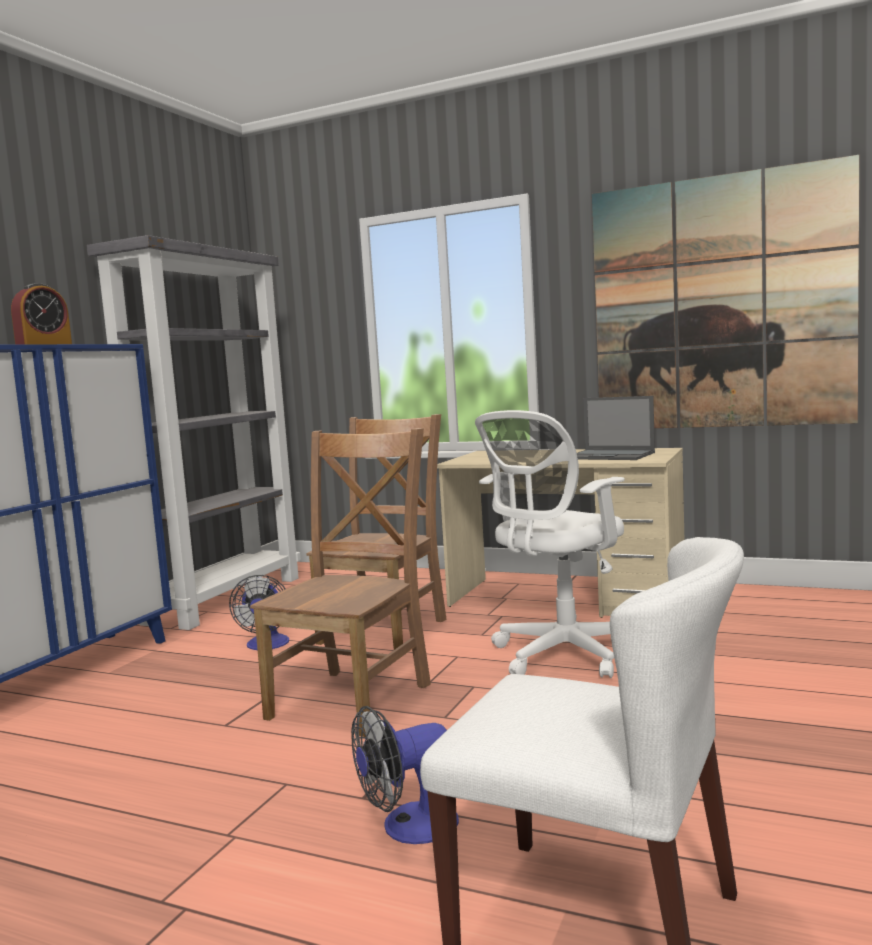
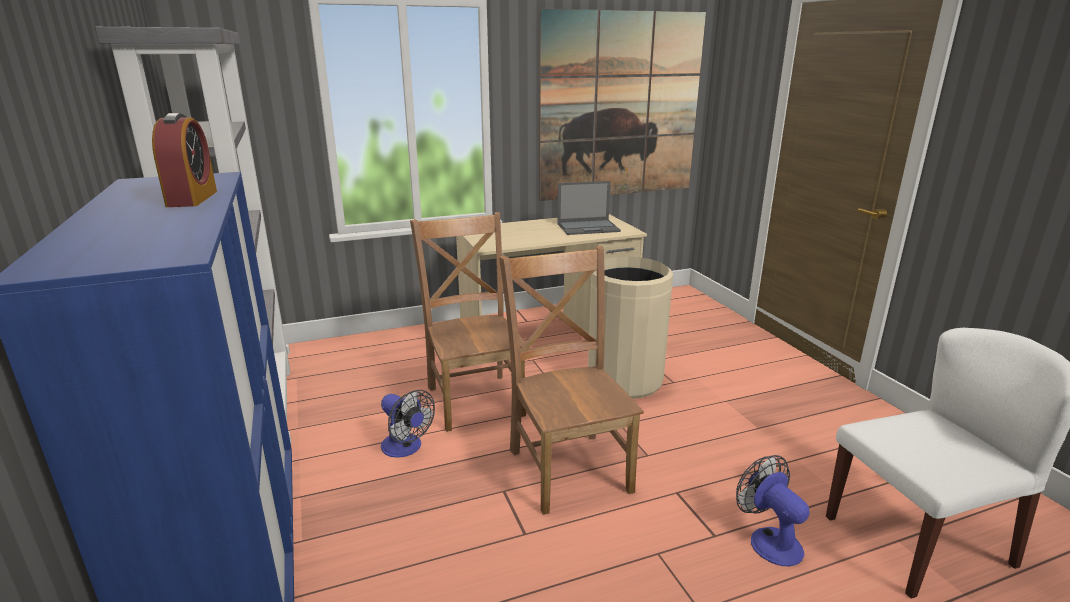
camera: 45 degrees left, 15 degrees up
fan [351,706,459,844] -> fan turned 135 degrees clockwise [736,455,810,566]
white office chair [475,410,625,678] -> beige trash can [588,257,673,399]

